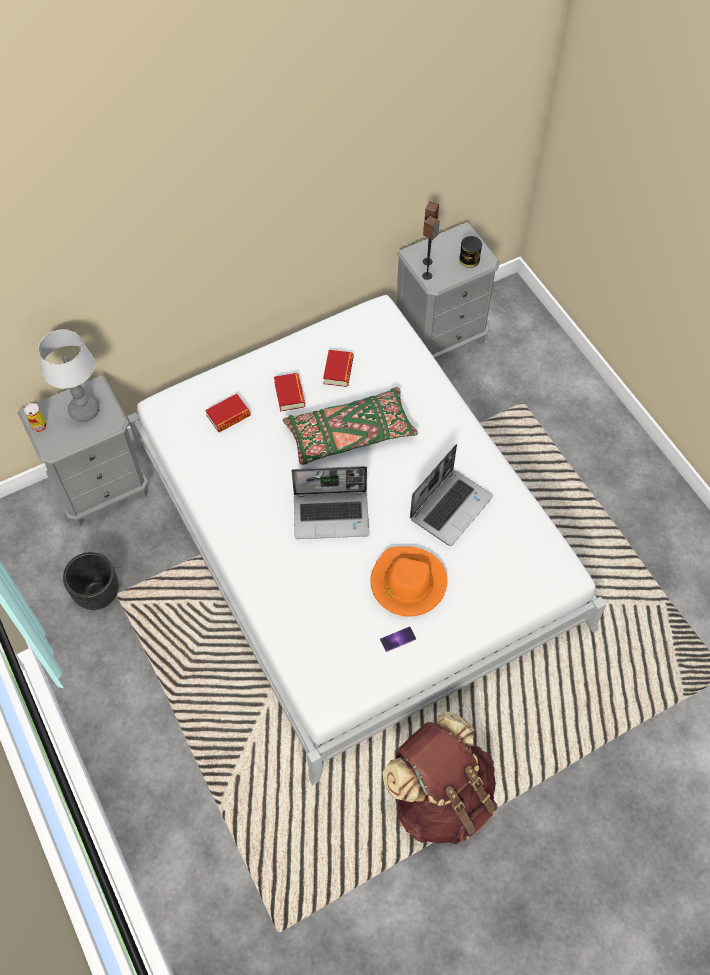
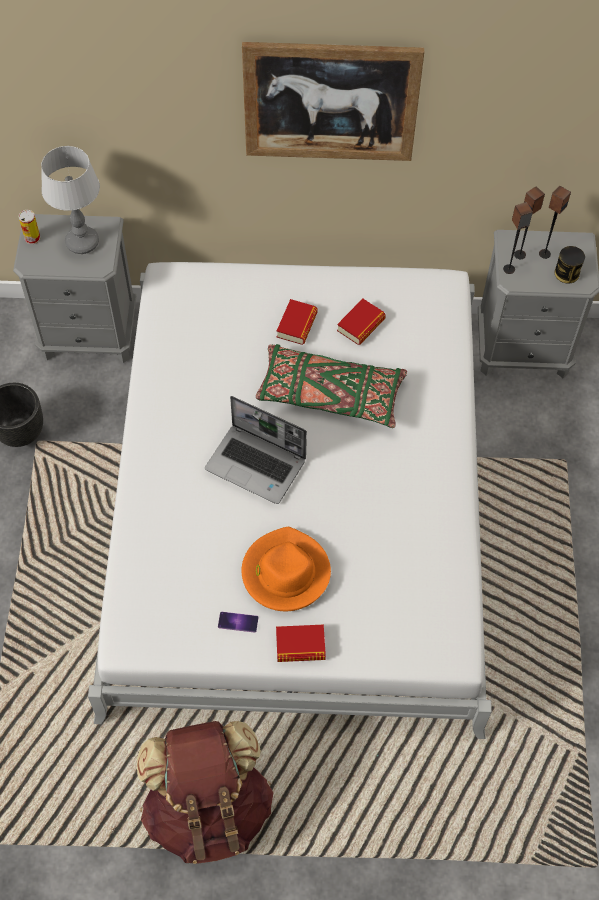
camera: 30 degrees right, 0 degrees up
book [205,394,251,432] -> book moved to [276,625,326,662]
laptop [410,444,493,546] -> none
none -> picture [242,42,424,161]
none -> speaker [539,185,571,259]

